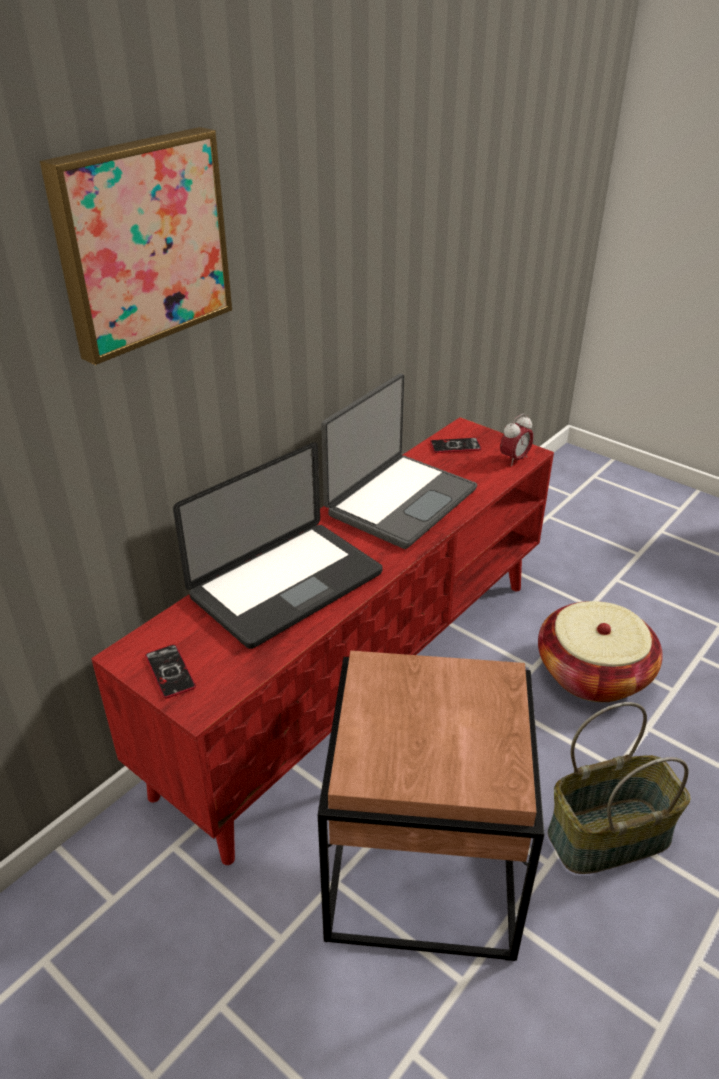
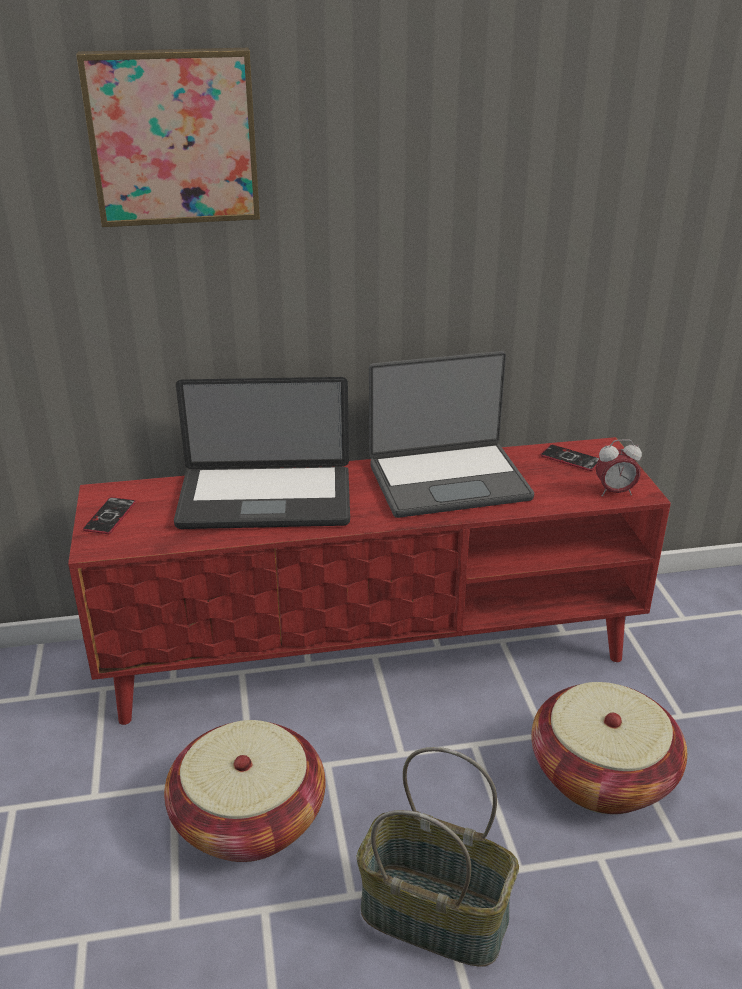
camera: 40 degrees right, 5 degrees down
brown side table [318,651,544,961] -> basket [164,720,326,862]

